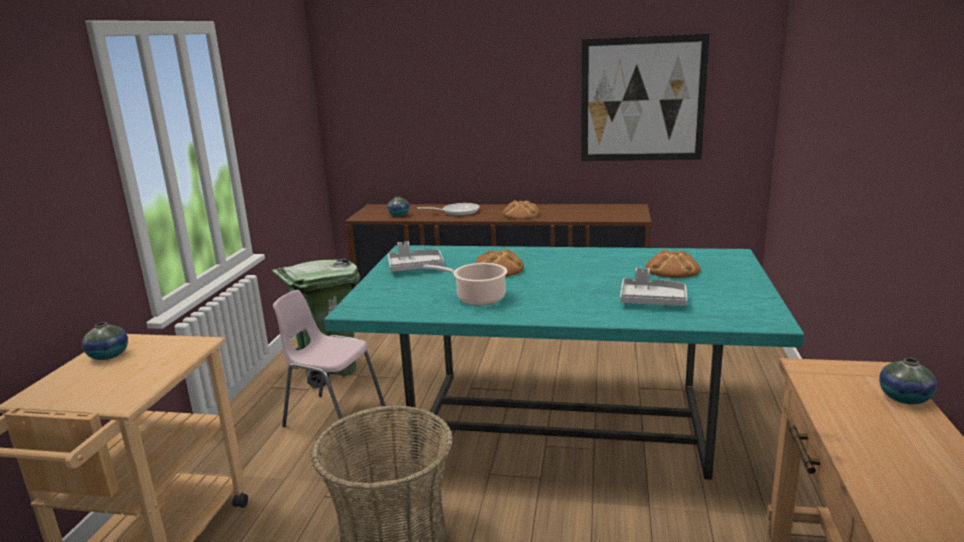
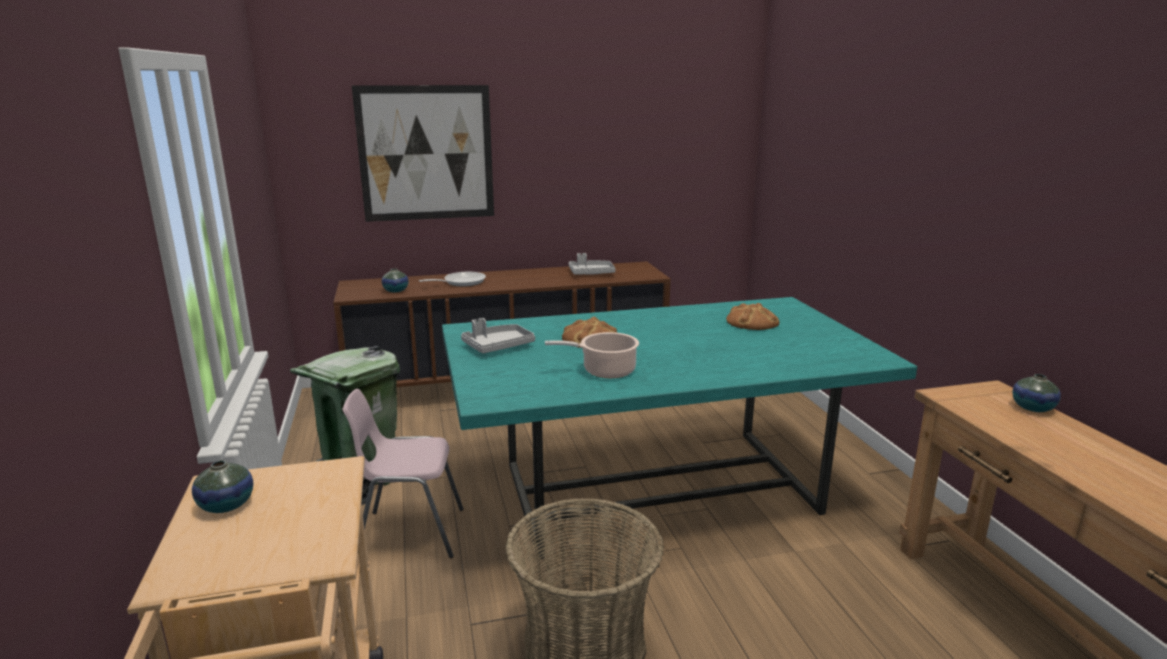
camera: 25 degrees left, 0 degrees up
bread [503,200,540,219] -> none
picture [581,34,710,161] -> picture moved to [352,85,494,222]
grey tray [620,268,687,306] -> grey tray moved to [569,253,616,275]

